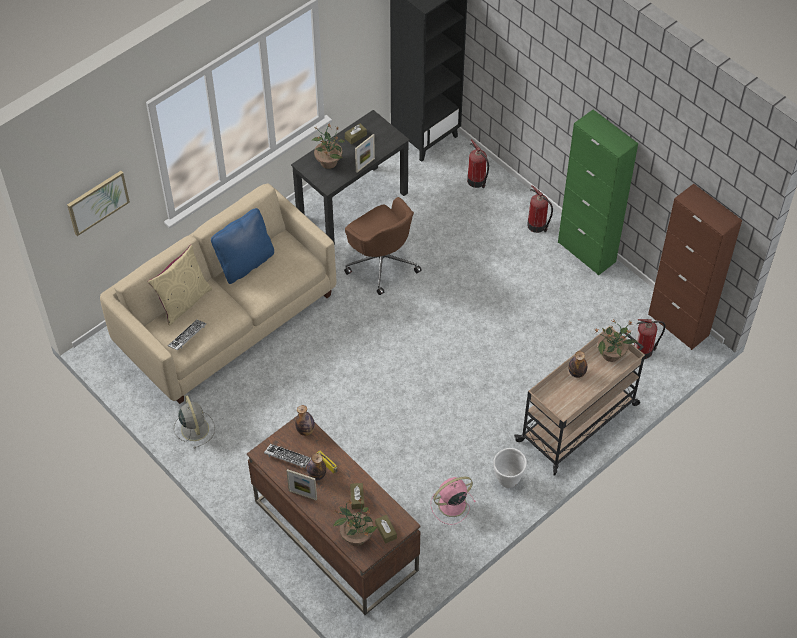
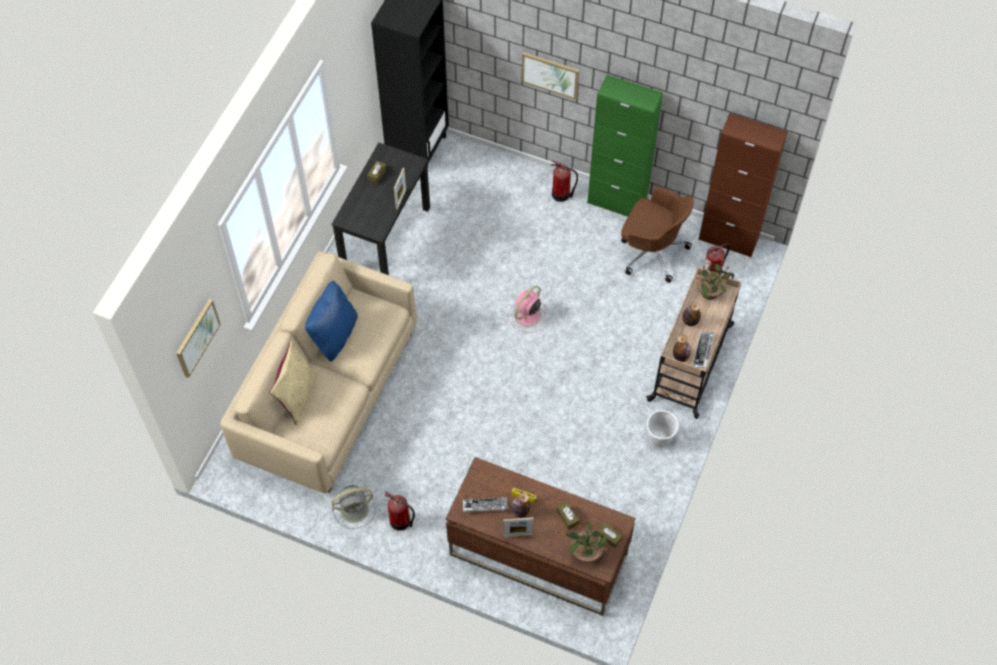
camera: 25 degrees left, 5 degrees up
keyboard [168,320,206,350] -> keyboard moved to [693,332,714,368]
grey fan [174,395,215,449] -> grey fan turned 120 degrees clockwise [332,485,376,529]
bottle [295,405,315,436] -> bottle moved to [673,335,691,362]
potted plant [312,124,345,169] -> none
brown office chair [344,197,422,295] -> brown office chair moved to [621,186,694,283]
pink fan [431,477,476,525] -> pink fan moved to [508,285,545,333]
fire extinguisher [467,139,489,188] -> fire extinguisher moved to [385,491,415,531]
none -> picture [522,52,579,100]

